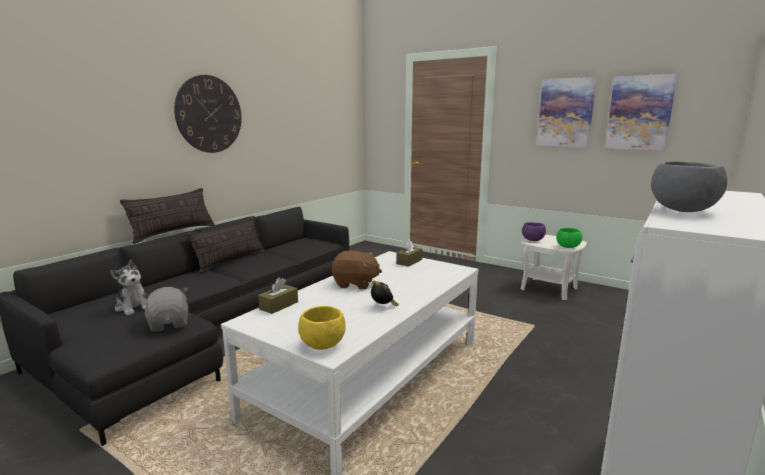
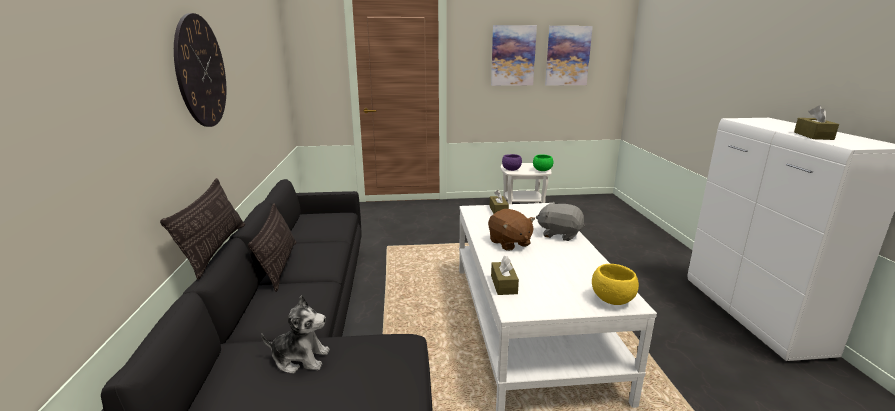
camera: 40 degrees left, 5 degrees up
grey plush toy [142,287,188,332] -> grey plush toy moved to [536,202,585,241]
brown plush toy [332,251,382,289] -> brown plush toy turned 90 degrees clockwise [488,209,535,251]
alarm clock [371,281,399,307] -> none
grey bowl [651,161,727,212] -> brown tissue box [794,105,839,140]

